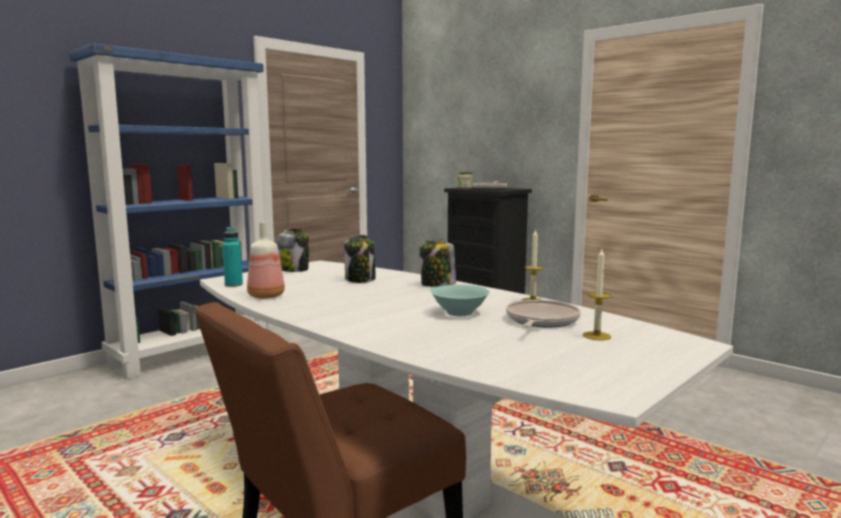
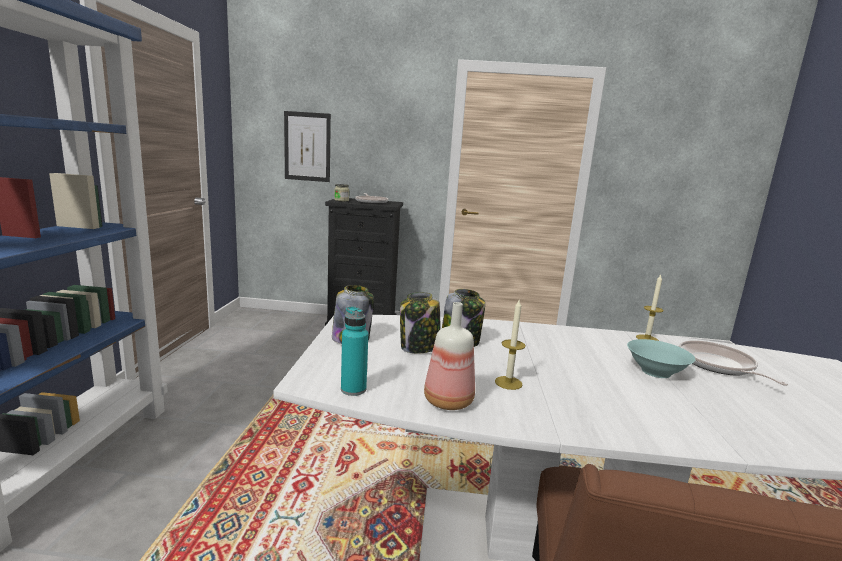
camera: 40 degrees left, 5 degrees up
jar [420,239,456,287] -> jar moved to [400,292,440,354]
candle [583,249,612,341] -> candle moved to [495,298,526,390]
none -> picture [284,111,331,182]

